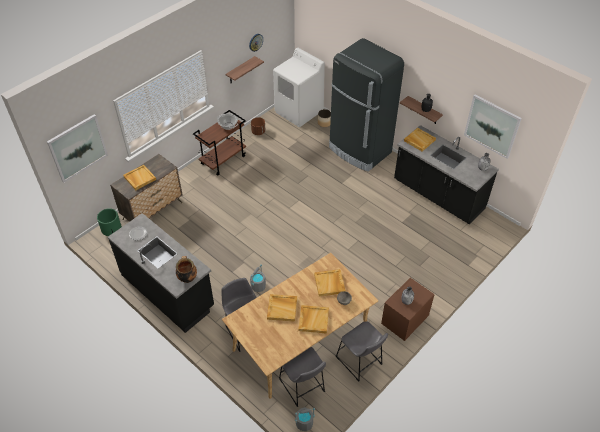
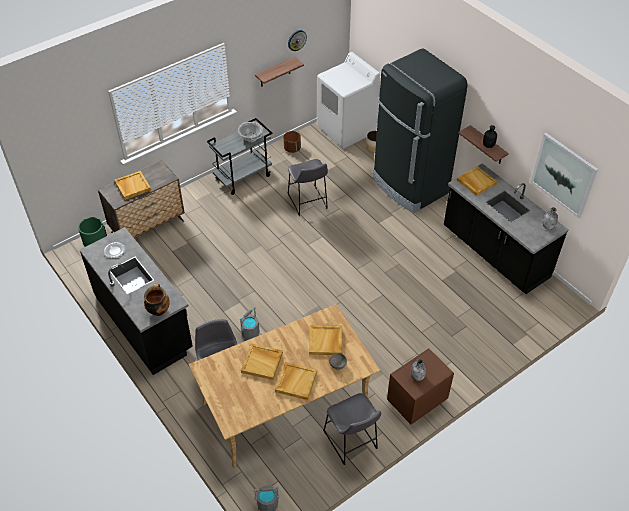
camera: 10 degrees right, 0 degrees up
picture [47,114,108,183] -> none
brown cart [193,110,246,176] -> grey cart [207,118,272,195]
grey stool [279,347,326,407] -> grey stool moved to [288,159,328,216]

